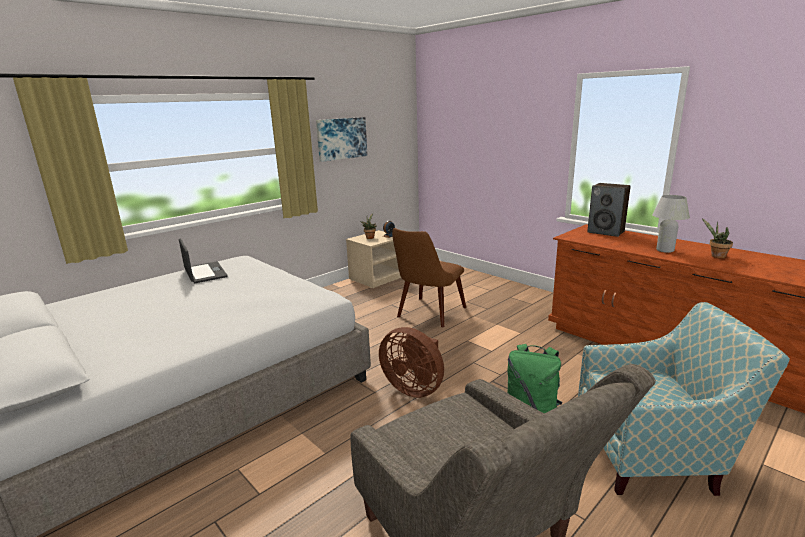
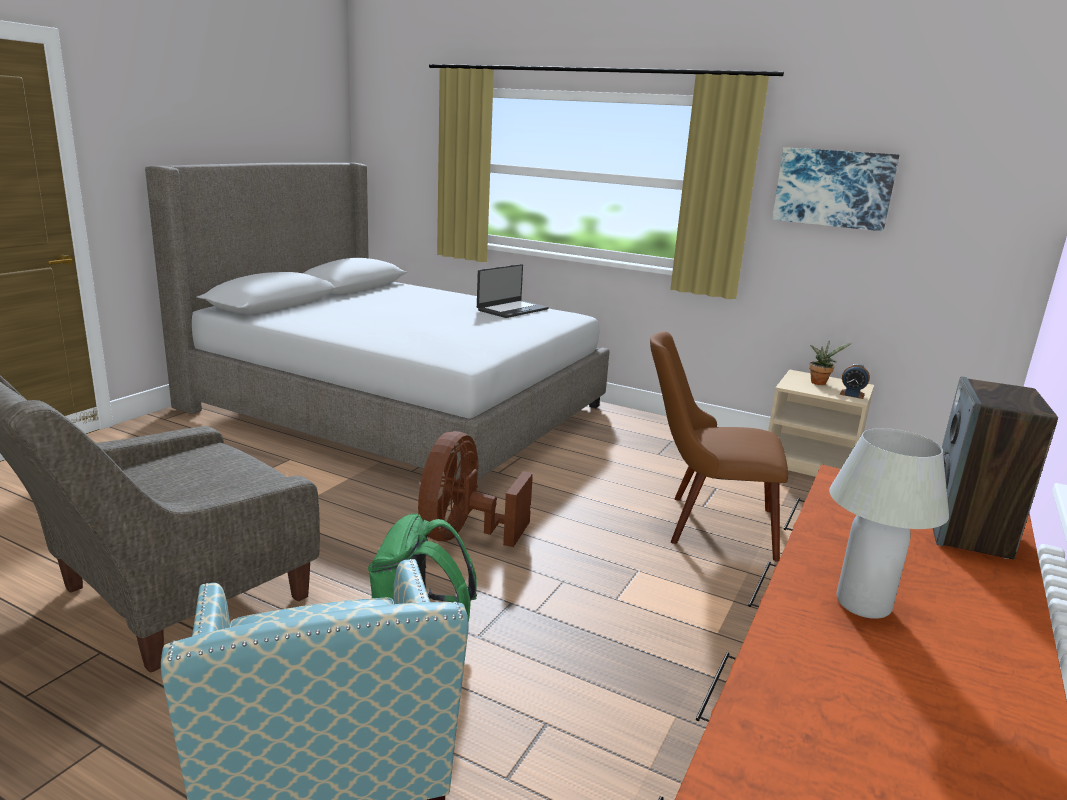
camera: 70 degrees right, 0 degrees up
potted plant [702,218,733,258] -> none

